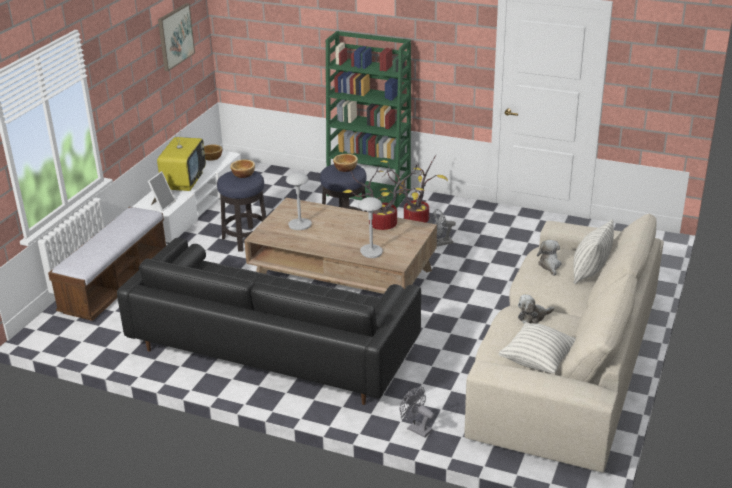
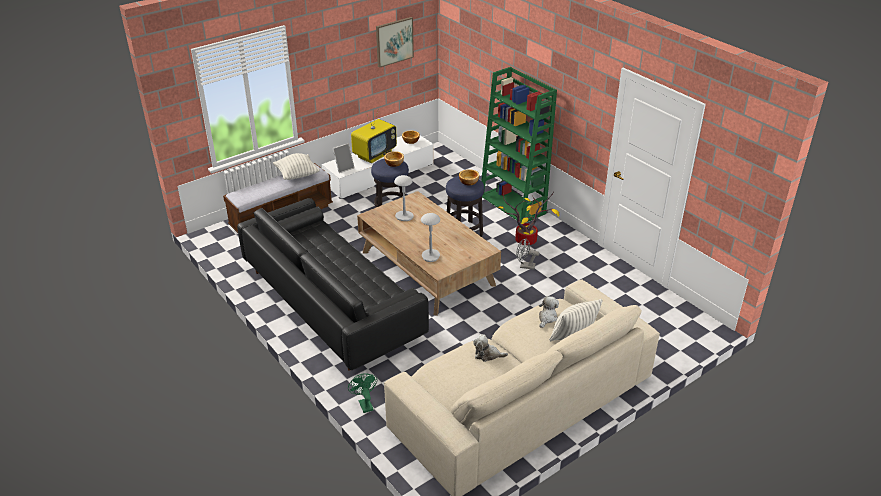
camera: 30 degrees right, 5 degrees up
potted plant [343,160,424,230] -> none
grey fan [400,387,434,438] -> green fan [348,373,377,413]
pillow [498,322,576,374] -> pillow moved to [273,153,320,180]

